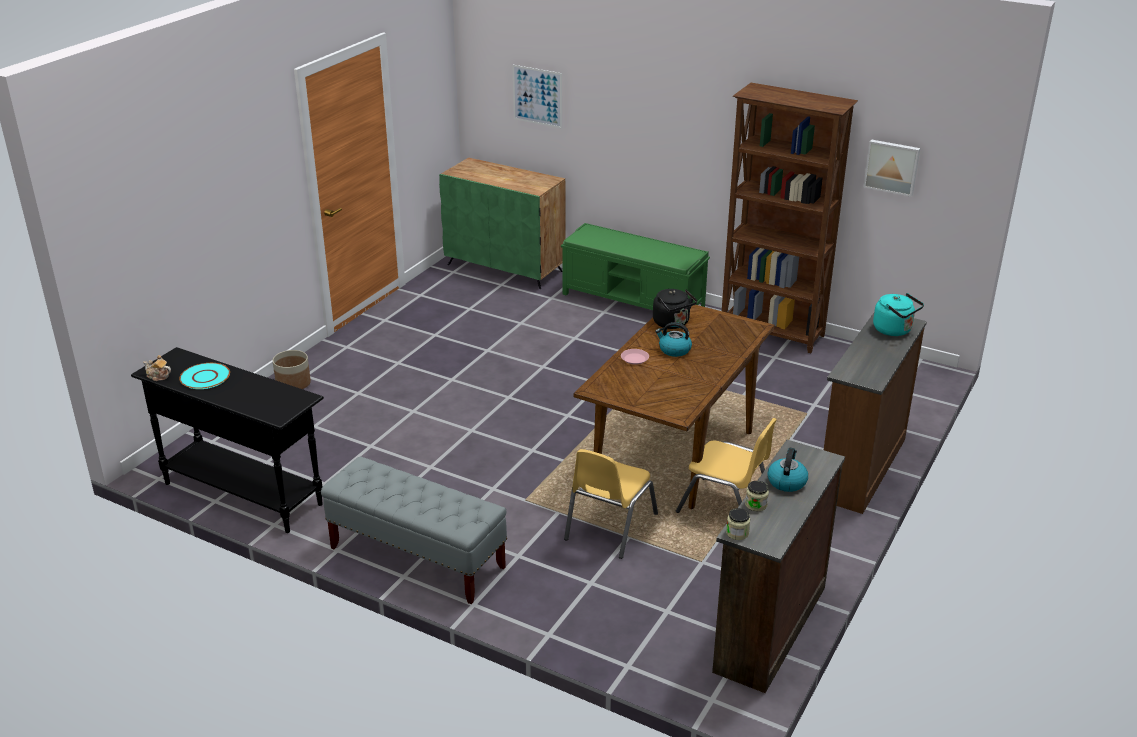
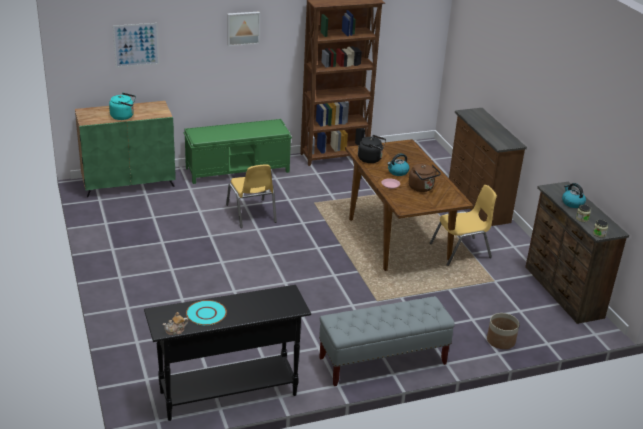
camera: 50 degrees left, 0 degrees up
planter [273,350,311,389] -> planter moved to [487,313,519,349]
yellow chair [564,449,658,559] -> yellow chair moved to [226,164,277,228]
picture [863,139,920,197] -> picture moved to [227,12,260,46]
turquoise kettle [873,293,924,336] -> turquoise kettle moved to [109,93,136,120]
none -> brown kettle [409,164,441,192]

